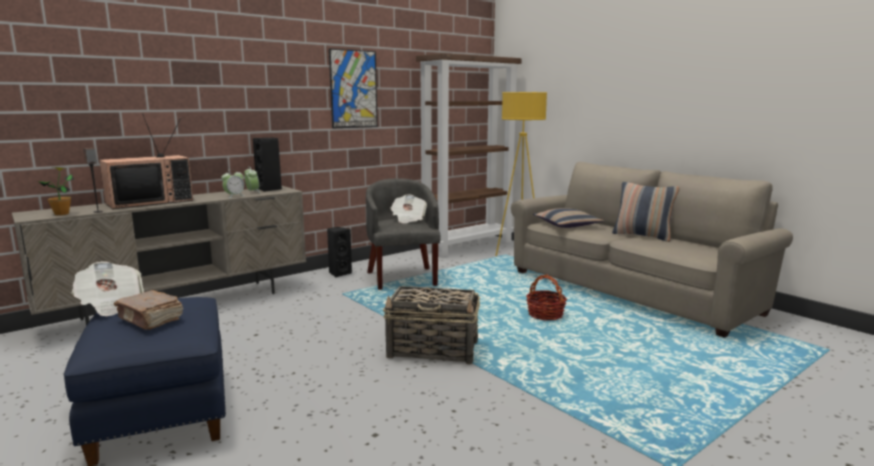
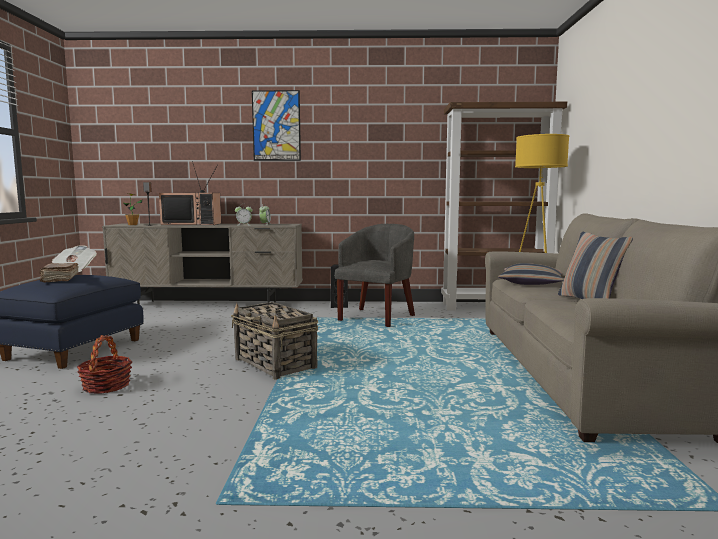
camera: 40 degrees right, 5 degrees down
black speaker [253,138,282,192] -> none
picture [329,48,378,128] -> picture moved to [252,90,301,161]
newspaper [390,194,427,223] -> none
basket [526,275,567,321] -> basket moved to [77,335,132,394]

